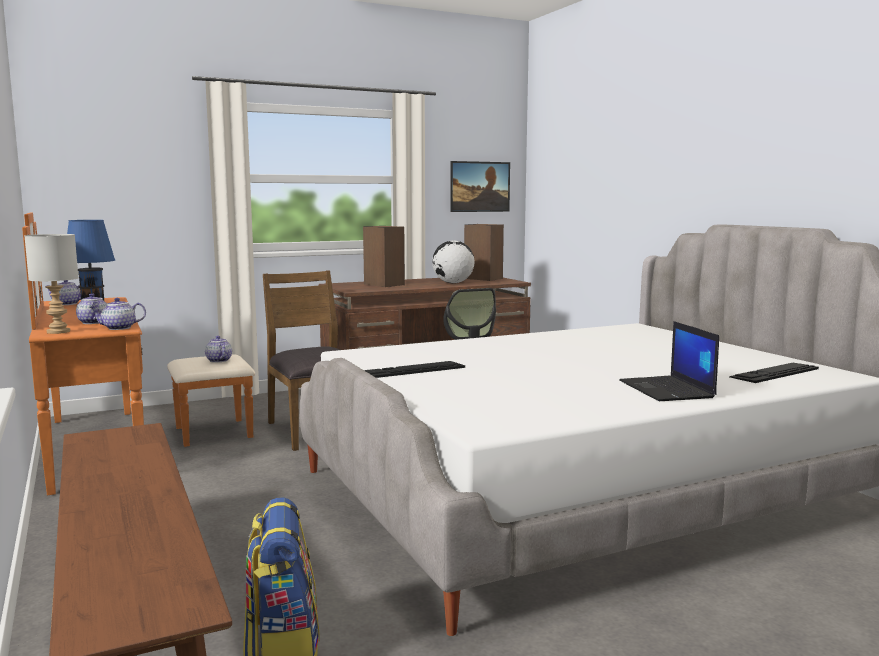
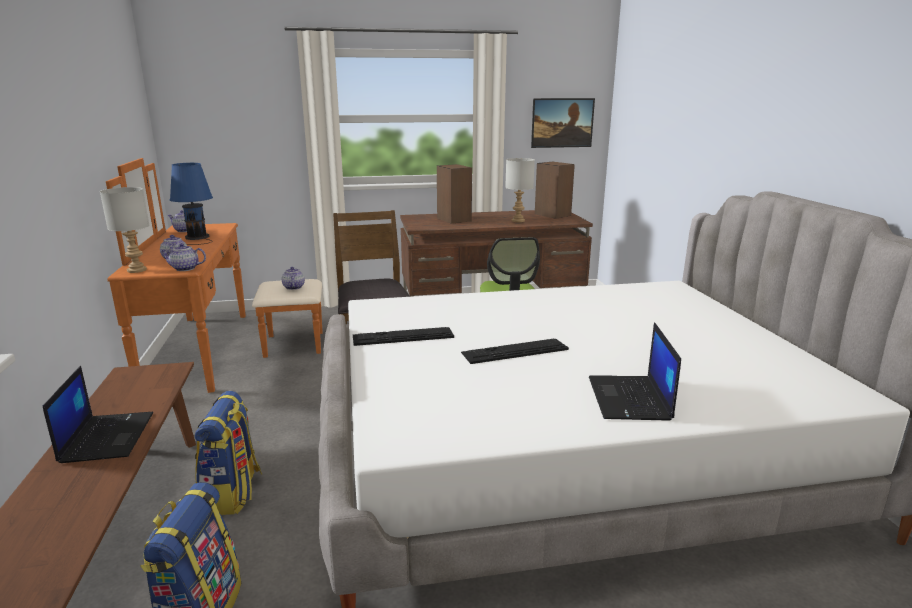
camera: 15 degrees right, 10 degrees up
globe [432,240,475,283] -> grey table lamp [505,158,535,222]
keyboard [729,363,819,383] -> keyboard moved to [461,339,569,364]
none -> laptop [43,366,153,463]
none -> backpack [195,391,262,515]

